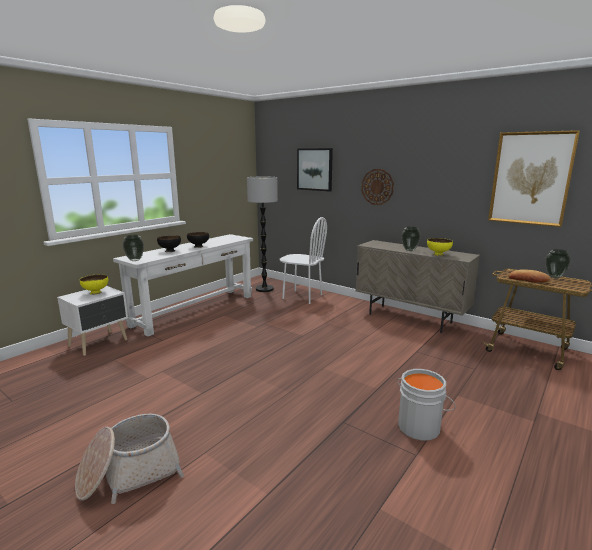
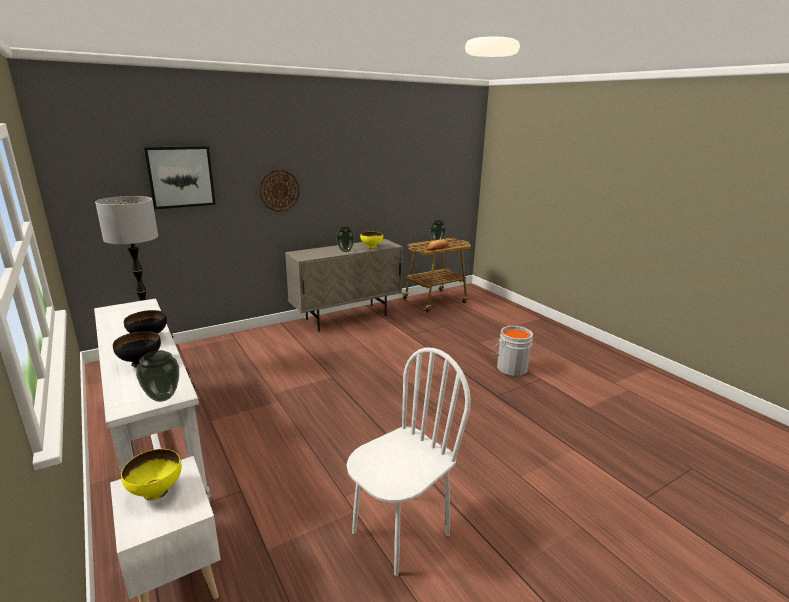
camera: 70 degrees left, 5 degrees up
basket [75,414,184,504] -> none
white chair [280,217,327,304] -> white chair moved to [346,348,471,576]
picture [488,130,580,227] -> none

